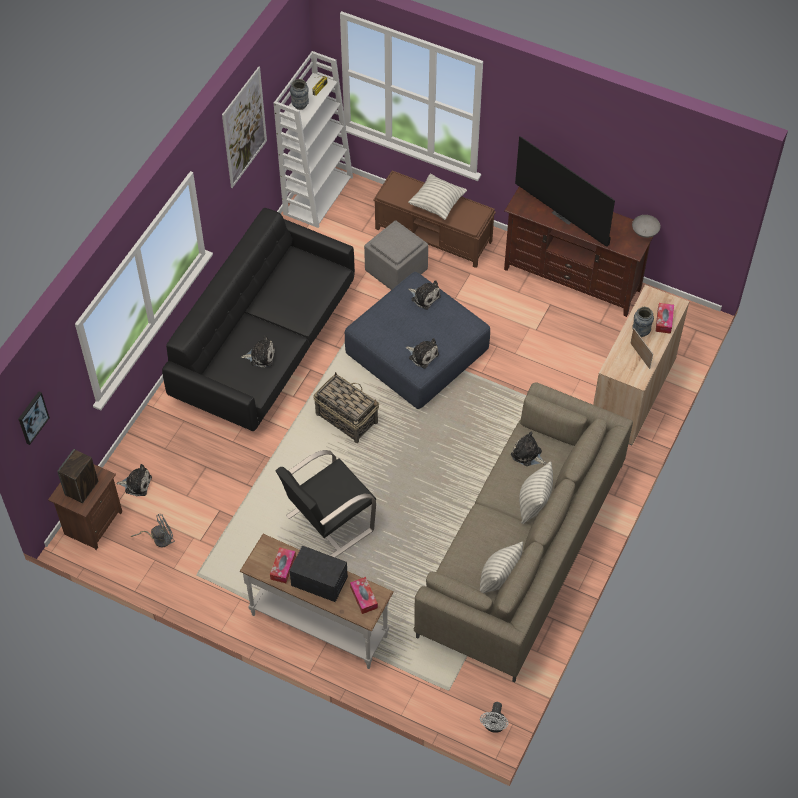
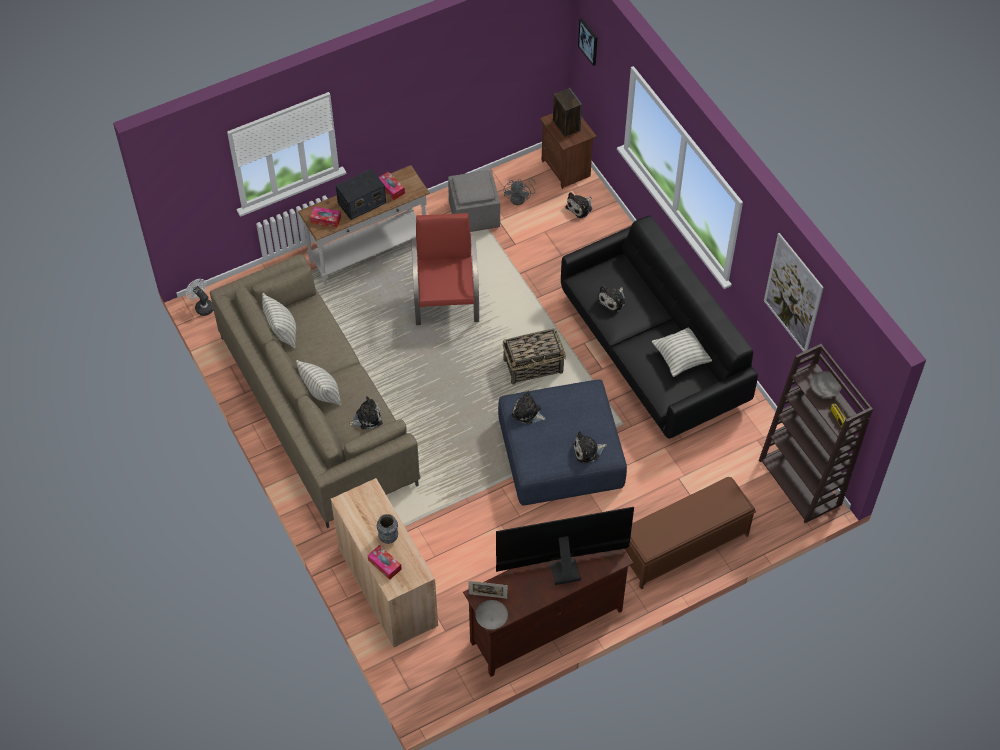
camera: 125 degrees right, 0 degrees up
white bookcase [274,51,353,228] -> brown bookcase [759,344,873,523]
black armchair [276,450,376,558] -> red armchair [411,213,479,325]
vase [290,79,309,110] -> grey bowl [811,371,842,398]
grey ottoman [364,221,428,290] -> grey ottoman moved to [448,170,500,232]
plush toy [406,338,439,368] -> plush toy turned 45 degrees clockwise [512,391,546,425]
pillow [408,174,467,220] -> pillow moved to [651,327,712,377]
picture frame [630,328,653,369] -> picture frame moved to [468,581,508,599]

